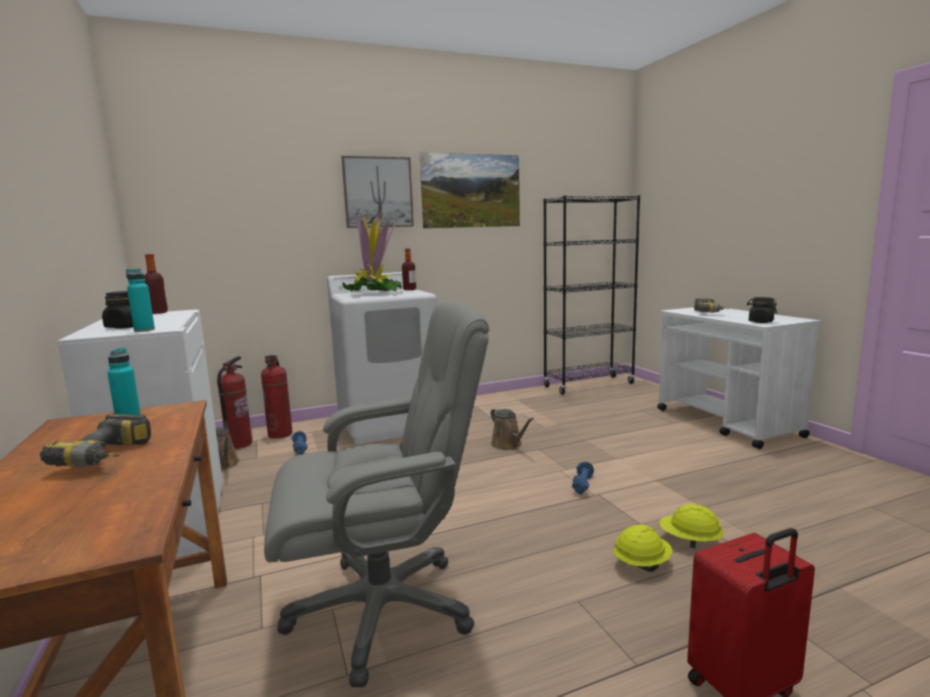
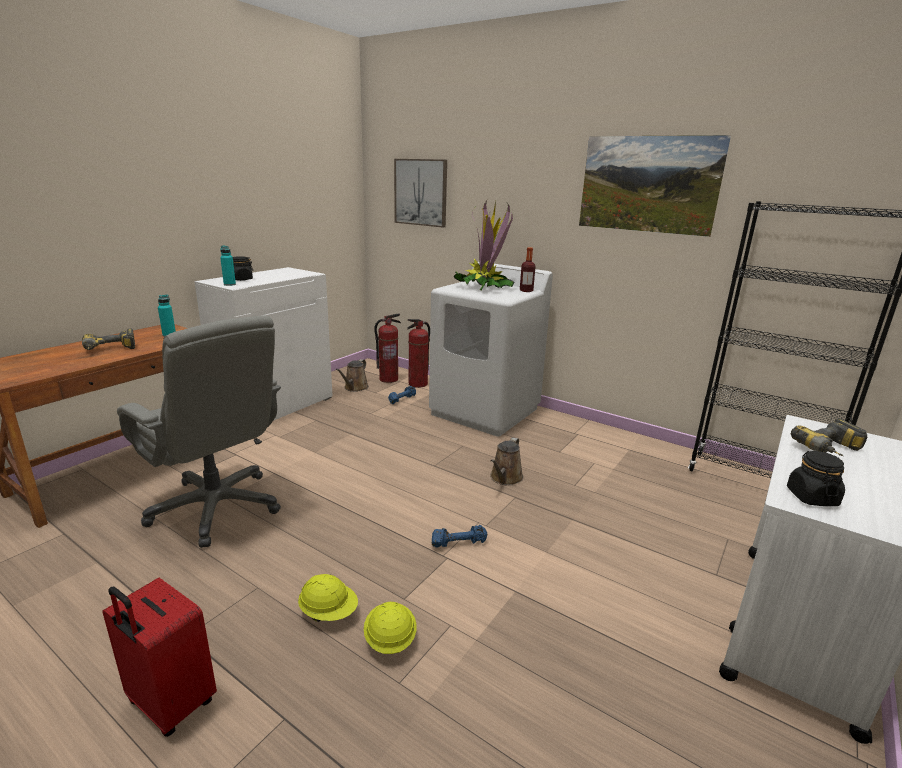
camera: 55 degrees right, 10 degrees up
bottle [144,254,168,314] -> none
picture [342,156,414,228] -> picture moved to [394,159,447,228]

